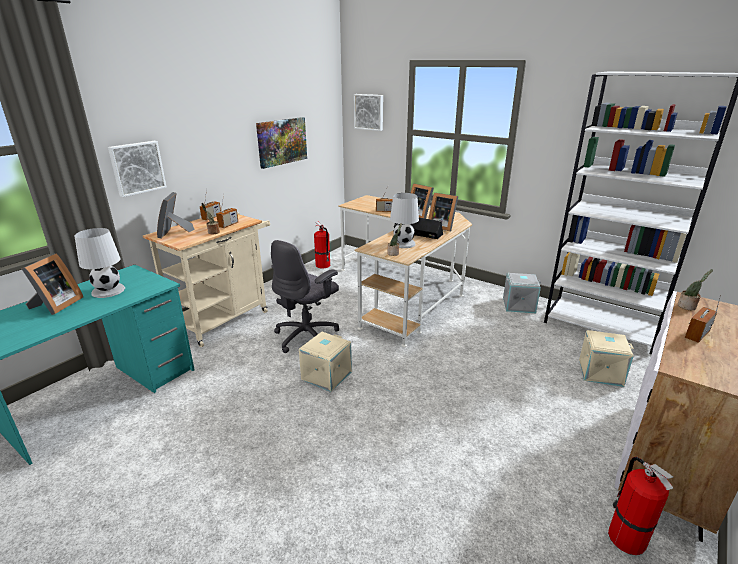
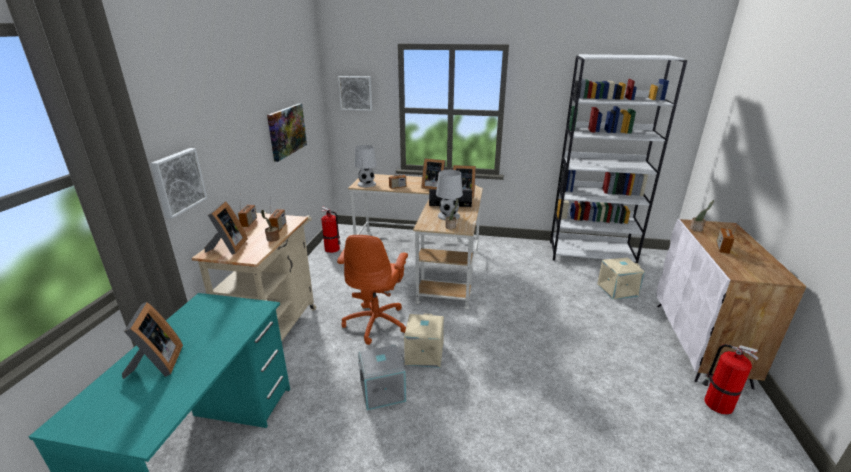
camera: 25 degrees left, 0 degrees up
white table lamp [74,228,125,298] -> white table lamp moved to [355,145,377,187]
picture frame [157,192,195,239] -> picture frame turned 150 degrees counterclockwise [204,201,248,255]
grey office chair [271,240,339,353] -> orange office chair [337,235,408,345]
grey storage box [503,273,541,313] -> grey storage box moved to [358,345,406,410]

